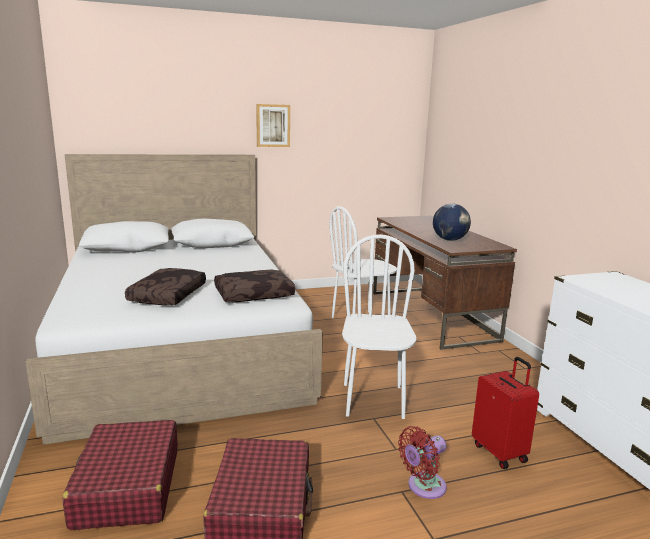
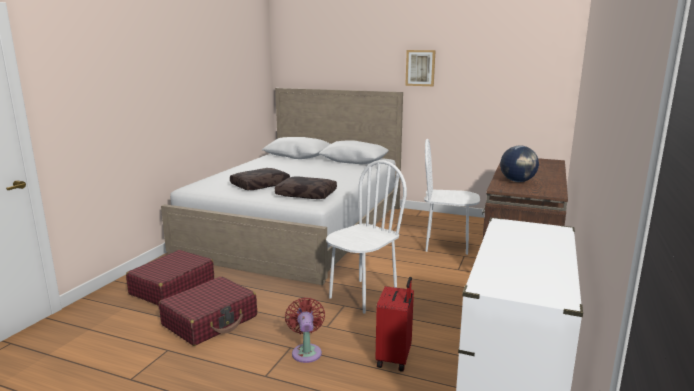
camera: 40 degrees right, 0 degrees up
red fan [398,426,447,499] -> red fan turned 75 degrees clockwise [285,297,325,363]

